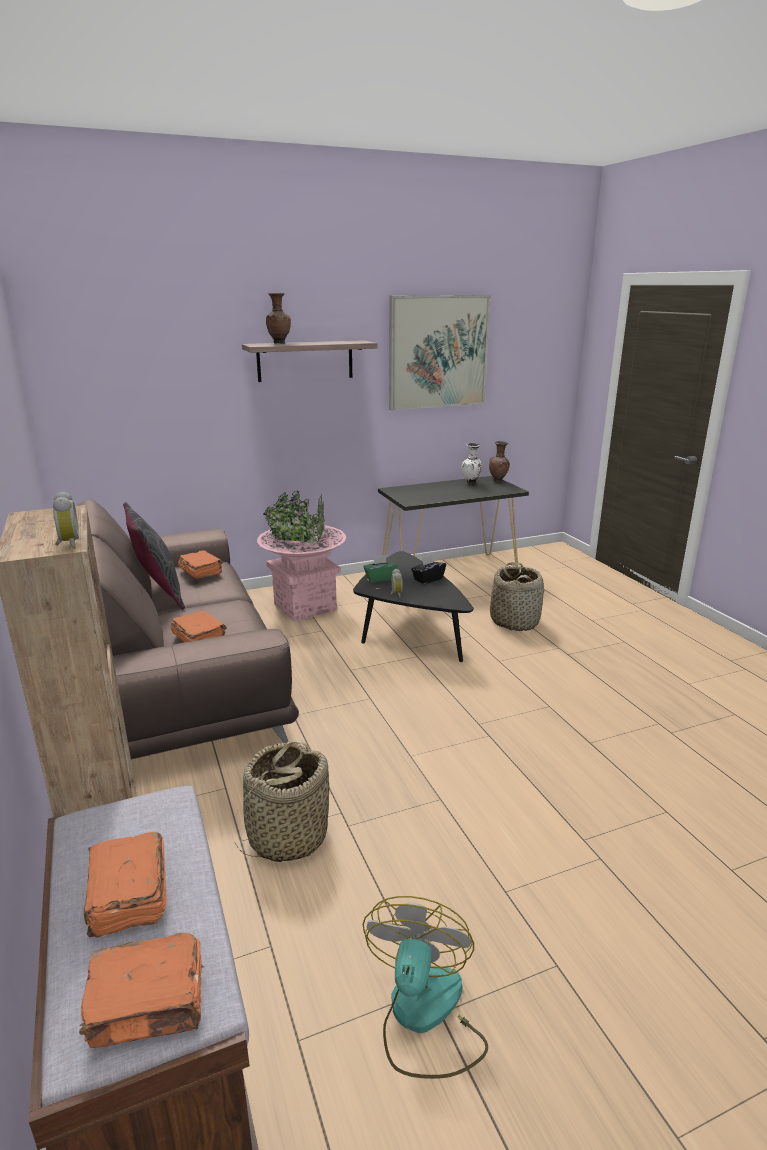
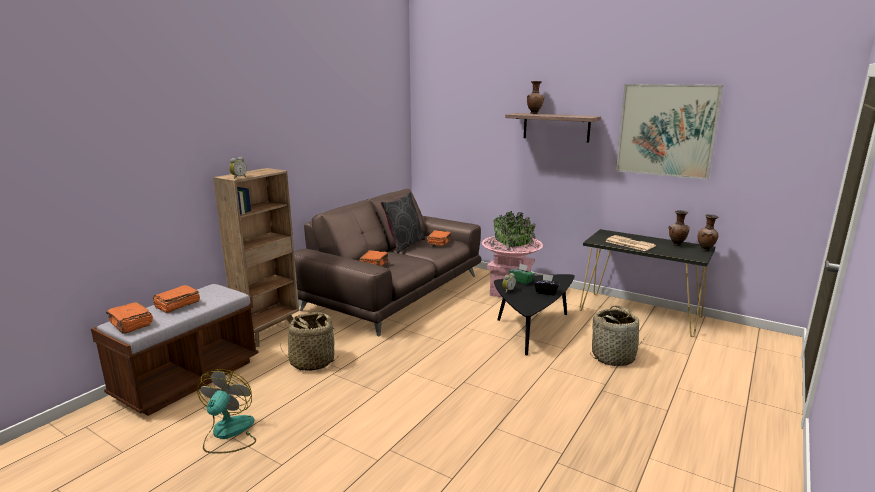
camera: 55 degrees right, 5 degrees down
fan [362,896,488,1079] -> fan turned 60 degrees counterclockwise [197,369,256,454]
white vase [462,443,482,484] -> brown vase [669,210,690,246]
none -> newspaper [605,235,656,251]

